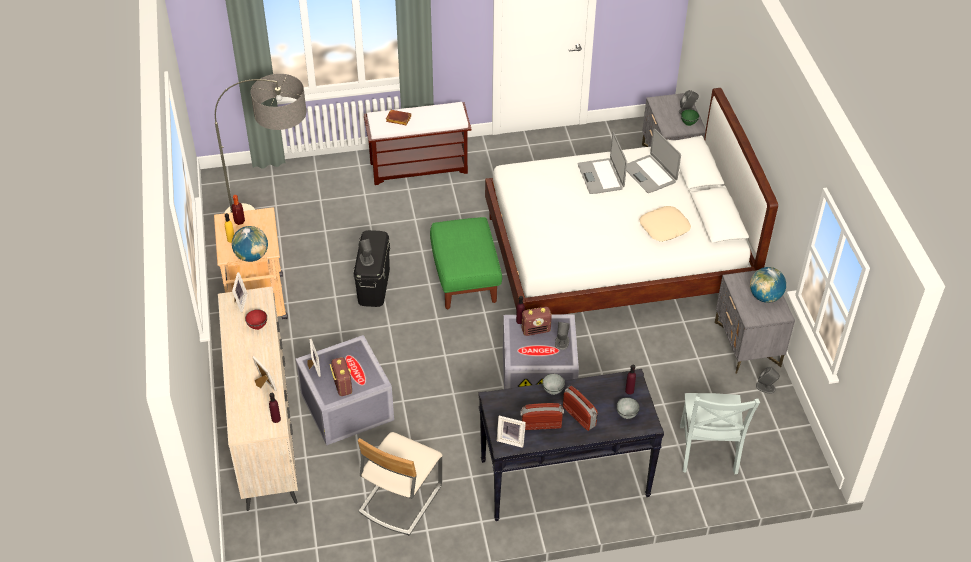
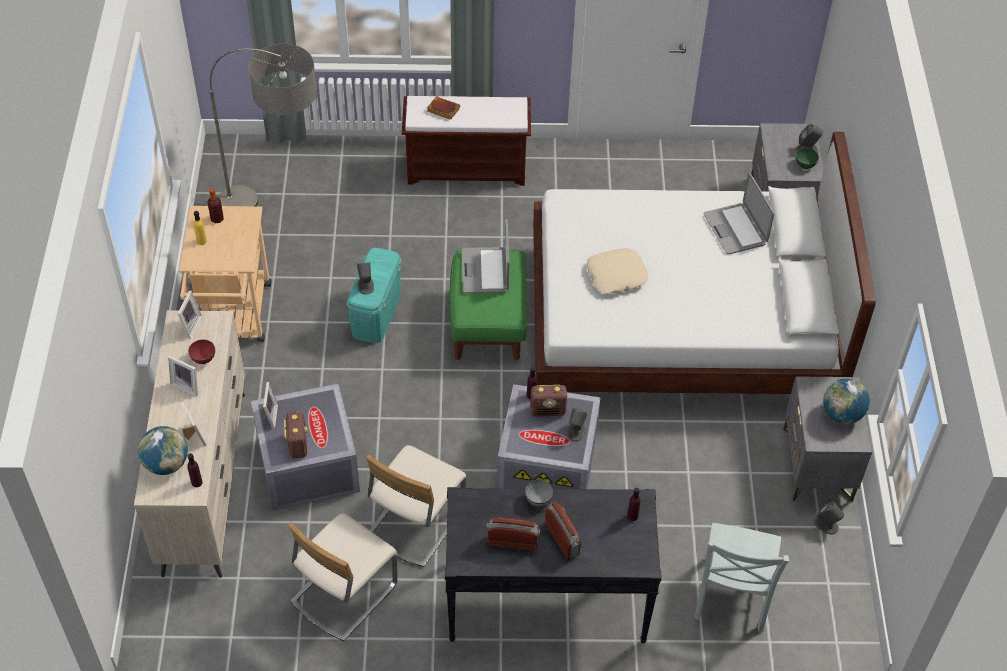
camera: 10 degrees right, 5 degrees up
globe [232,226,268,262] -> globe moved to [138,426,188,475]
black storage box [353,230,390,307] -> turquoise storage box [347,248,401,343]
picture frame [497,416,526,448] -> picture frame moved to [168,356,198,397]
laptop [578,132,627,194] -> laptop moved to [462,219,510,293]
grey bowl [616,397,640,419] -> none
beige pillow [639,206,691,242] -> beige pillow moved to [587,248,648,294]
none -> beige chair [366,445,466,567]

